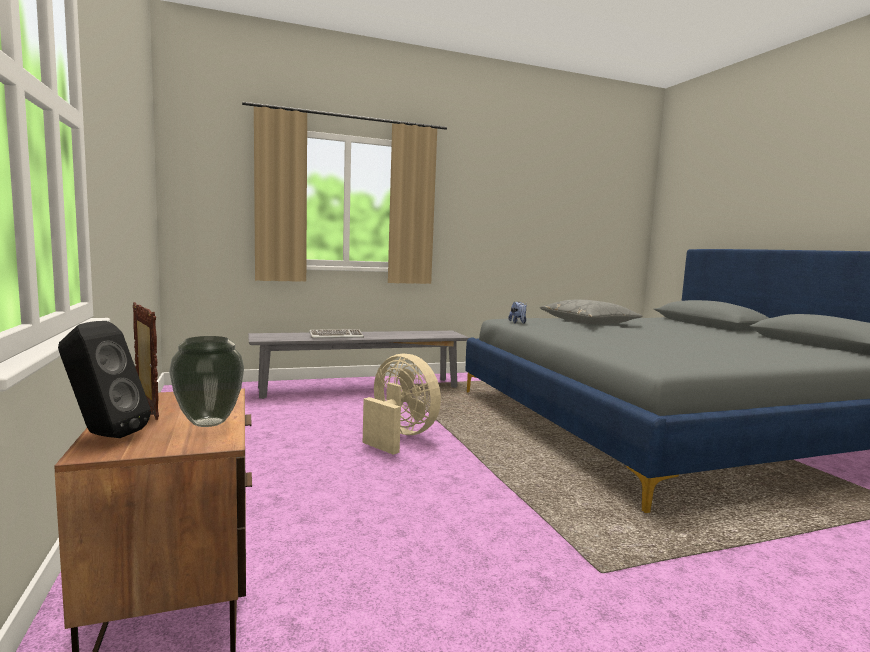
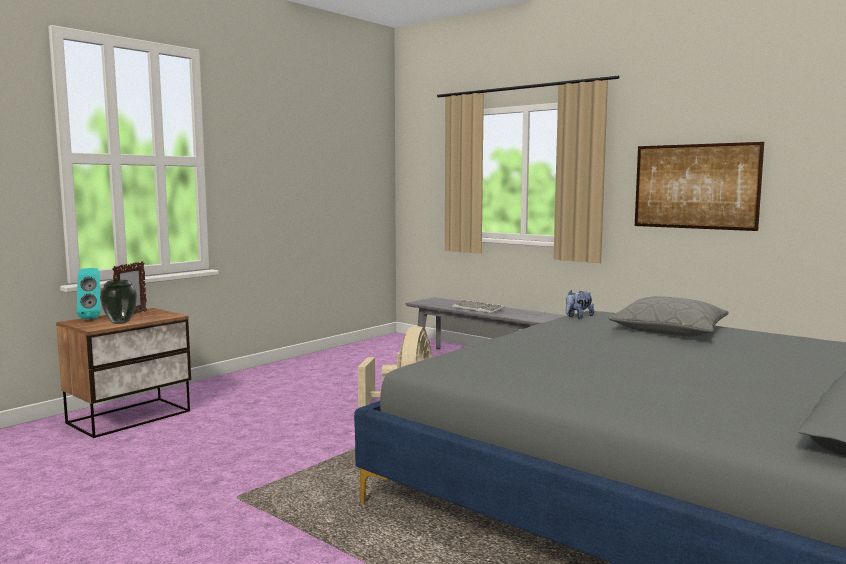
camera: 60 degrees right, 0 degrees up
black speaker [58,321,151,438] -> turquoise speaker [77,268,101,319]
none -> picture [635,142,764,231]

